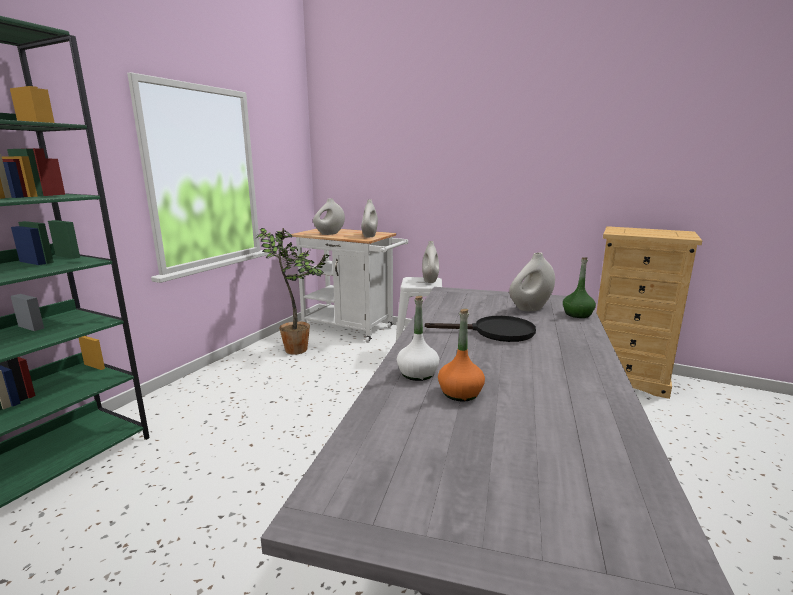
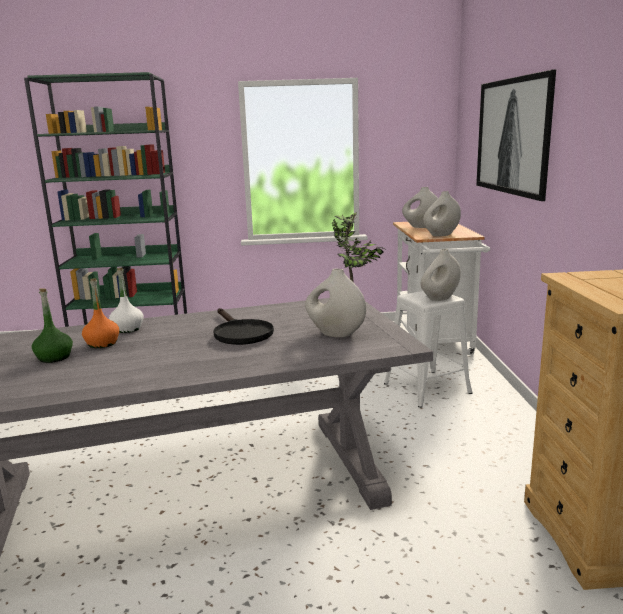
camera: 60 degrees right, 0 degrees up
green bottle [563,257,596,318] -> green bottle moved to [32,288,73,363]
none -> picture [476,69,556,201]

